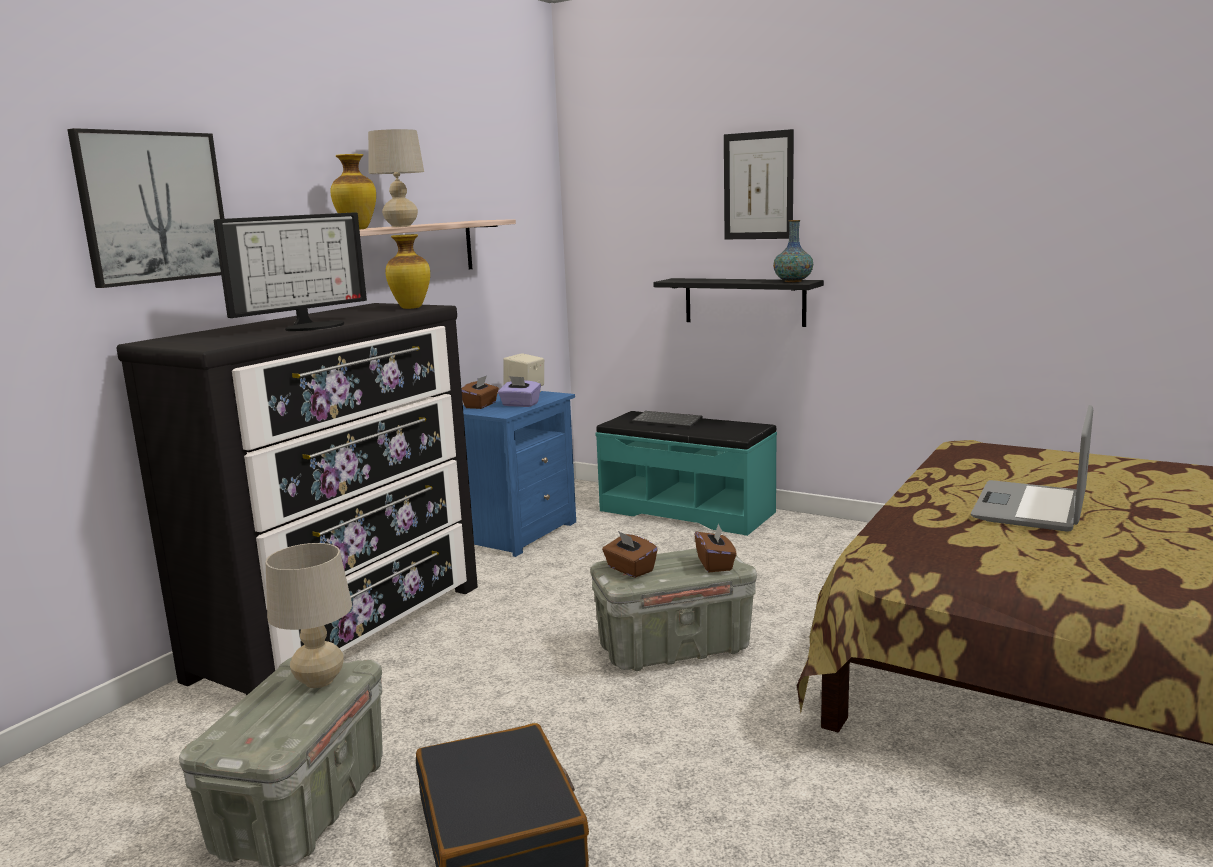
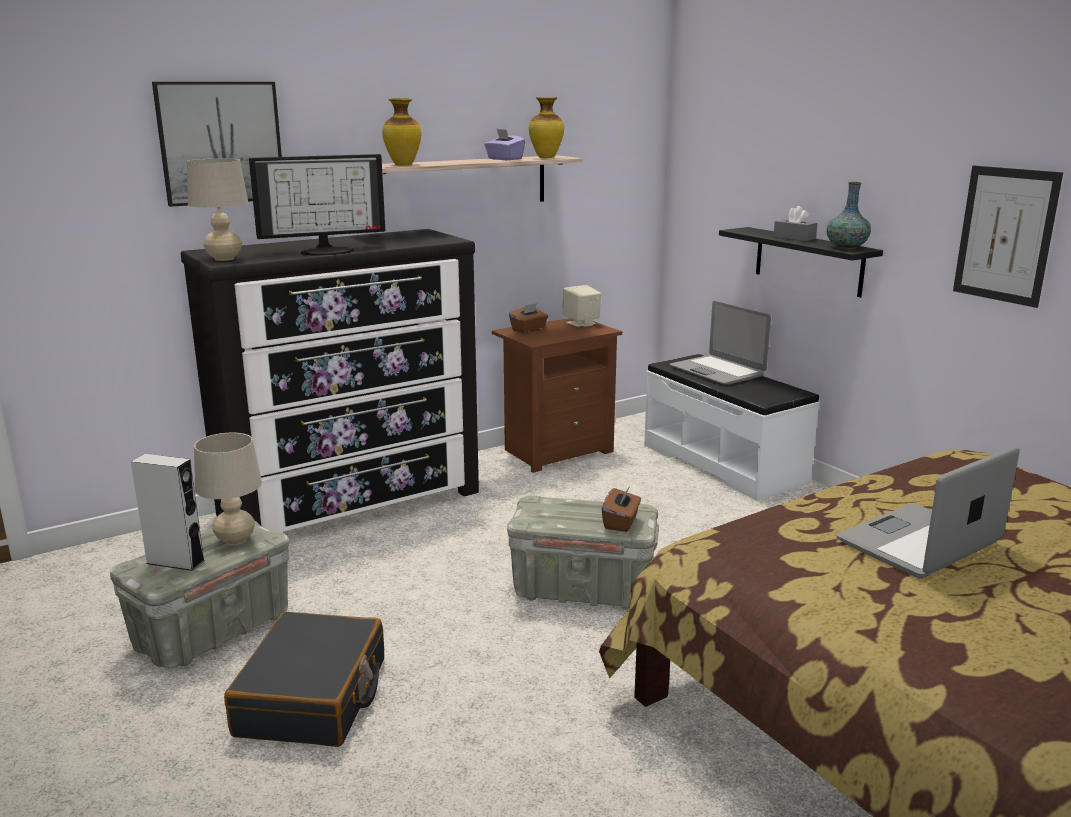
camera: 25 degrees right, 5 degrees up
beige table lamp [368,129,424,227] -> beige table lamp moved to [187,159,248,261]
vase [385,234,430,309] -> vase moved to [529,97,564,158]
blue nightstand [463,391,576,557] -> brown nightstand [492,318,622,473]
purple tissue box [498,376,541,407] -> purple tissue box moved to [484,129,526,160]
turquoise bench [595,411,777,536] -> white bench [644,354,819,501]
brown tissue box [602,531,658,578] -> none
keyboard [632,411,703,428] -> laptop [670,301,771,384]
picture [724,129,794,239] -> picture moved to [953,166,1063,308]
none -> grey speaker [131,454,205,571]
none -> grey tissue box [773,206,818,241]

